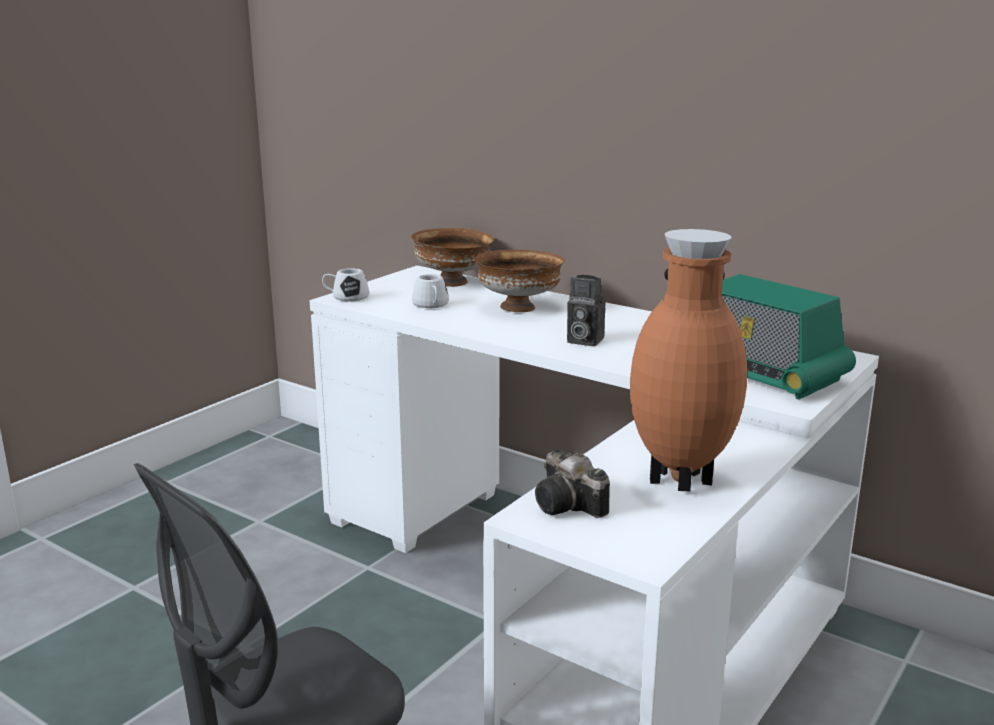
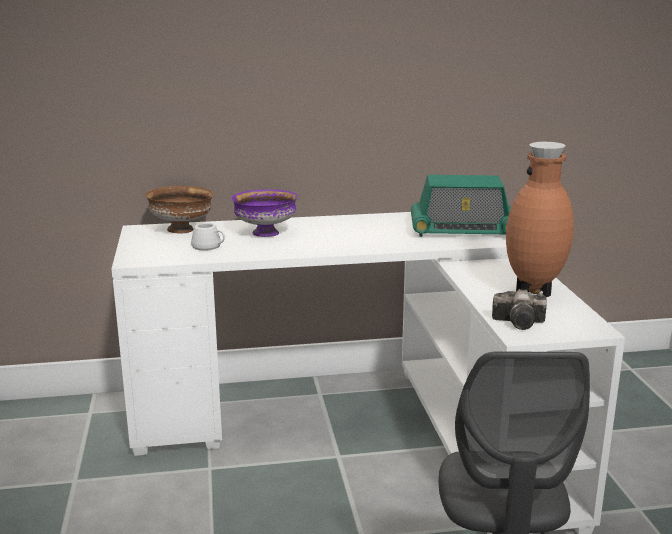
camera: 45 degrees left, 0 degrees up
white mug [322,268,369,302] -> none
brown bowl [475,250,564,312] -> purple bowl [231,189,298,237]
camera [567,275,606,346] -> none

